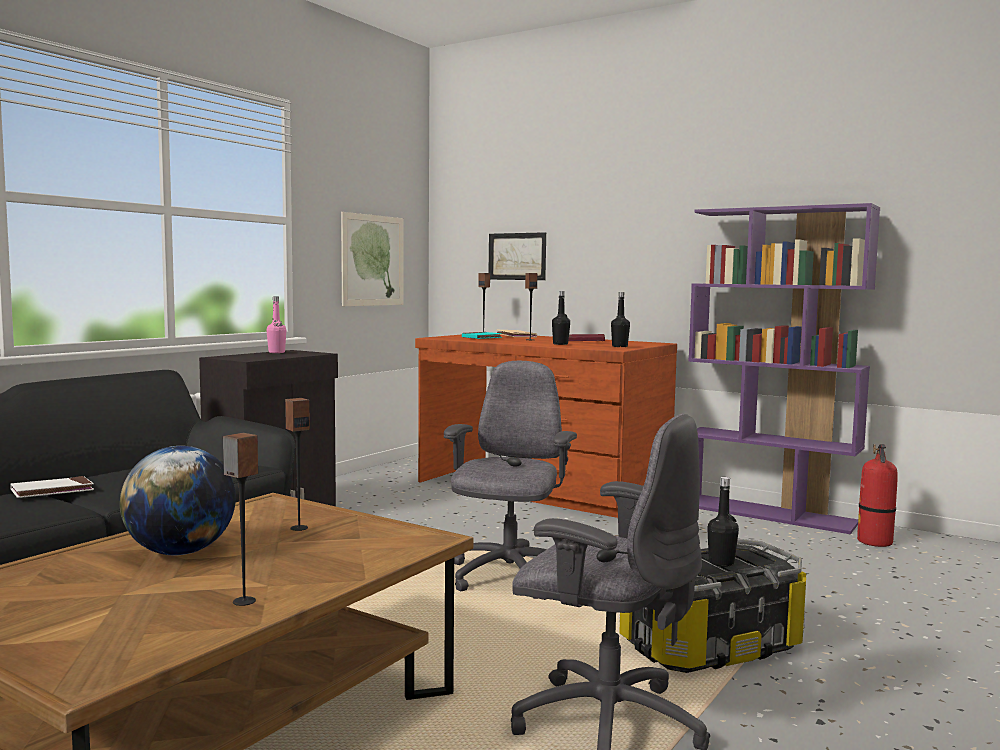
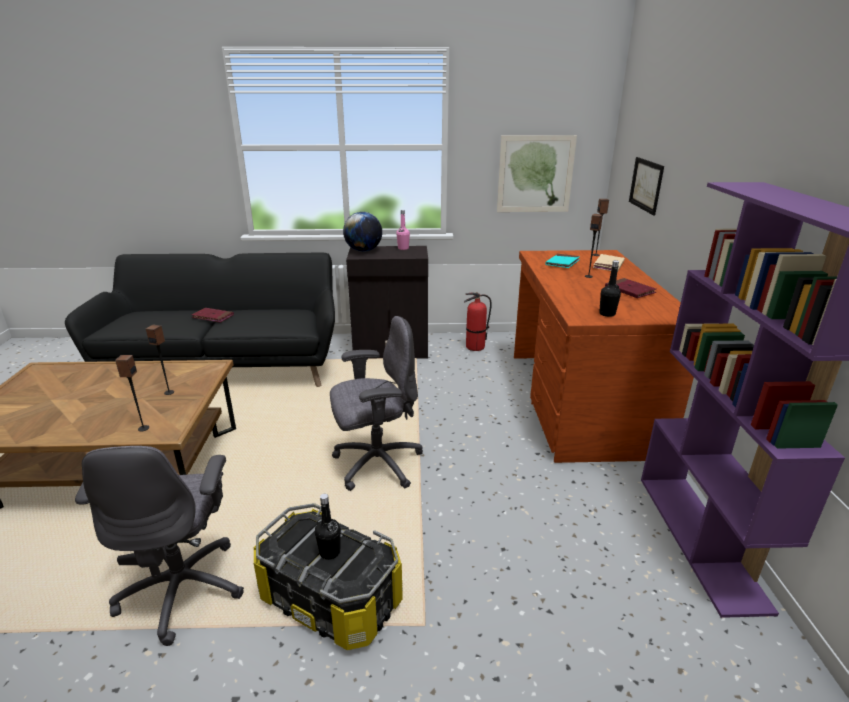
camera: 55 degrees right, 20 degrees up
white book [10,476,94,498] -> red book [192,308,234,323]
globe [120,446,236,555] -> globe moved to [343,212,382,252]
speaker [223,433,258,606] -> speaker moved to [115,355,149,432]
black bottle [552,291,570,345] -> none
fire extinguisher [857,444,898,547] -> fire extinguisher moved to [464,292,492,351]

